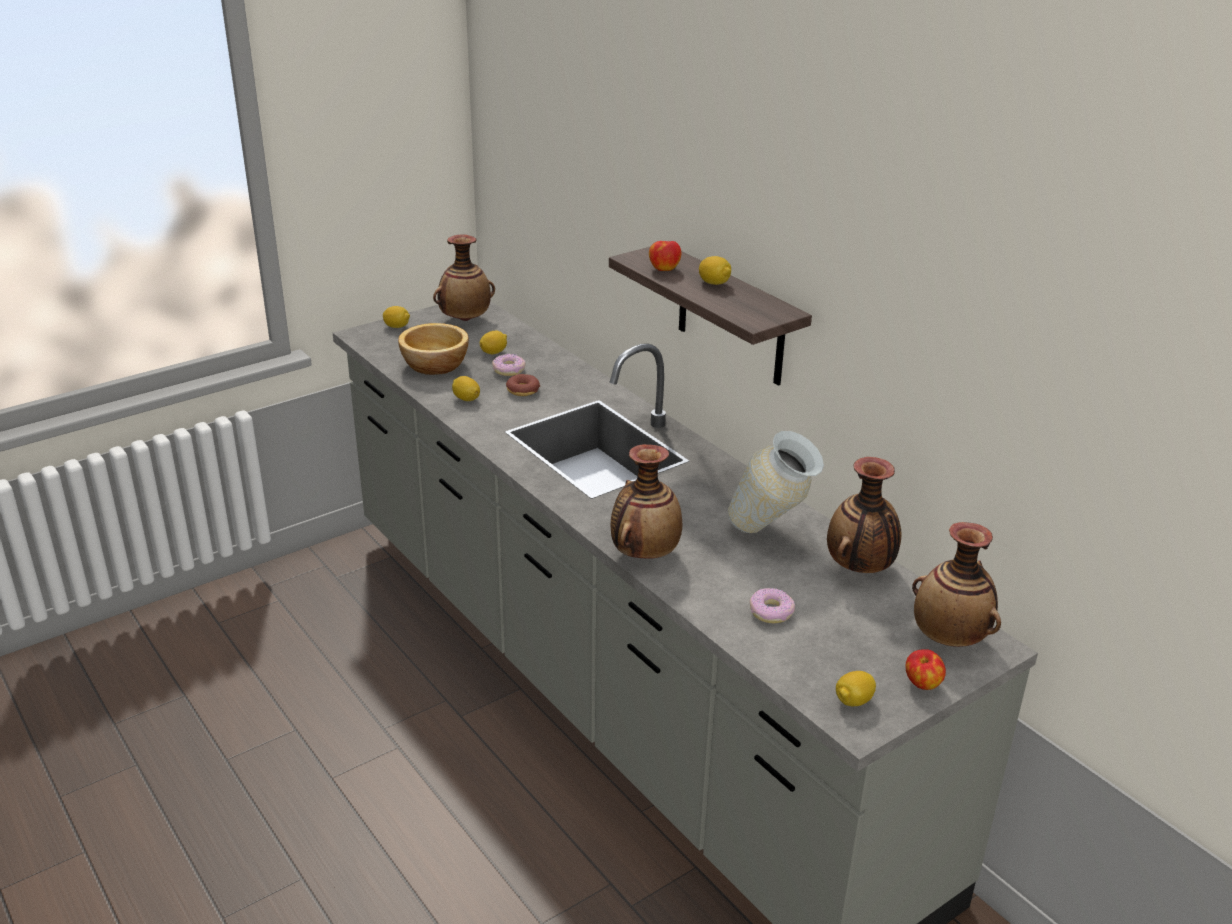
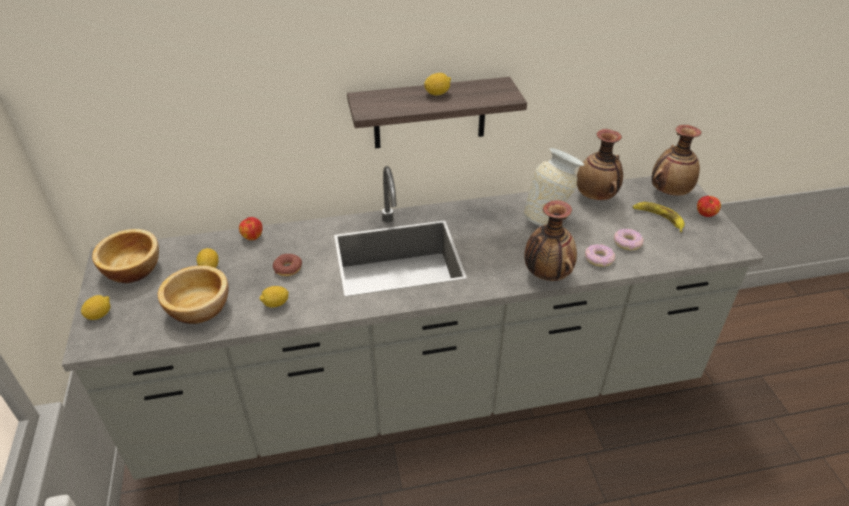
camera: 65 degrees left, 10 degrees up
vase [433,234,495,321] -> bowl [92,229,159,283]
donut [492,354,525,376] -> donut moved to [585,244,615,267]
apple [649,241,681,271] -> apple moved to [239,217,263,240]
lemon [836,671,876,706] -> none
none -> banana [633,202,685,233]

